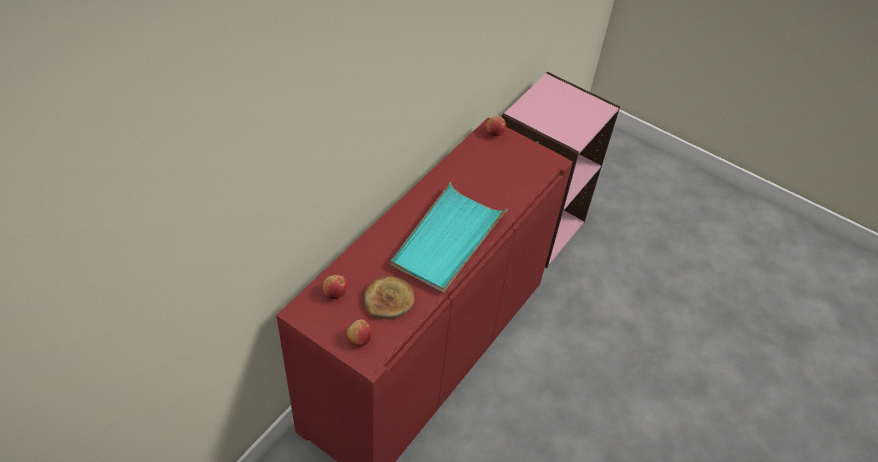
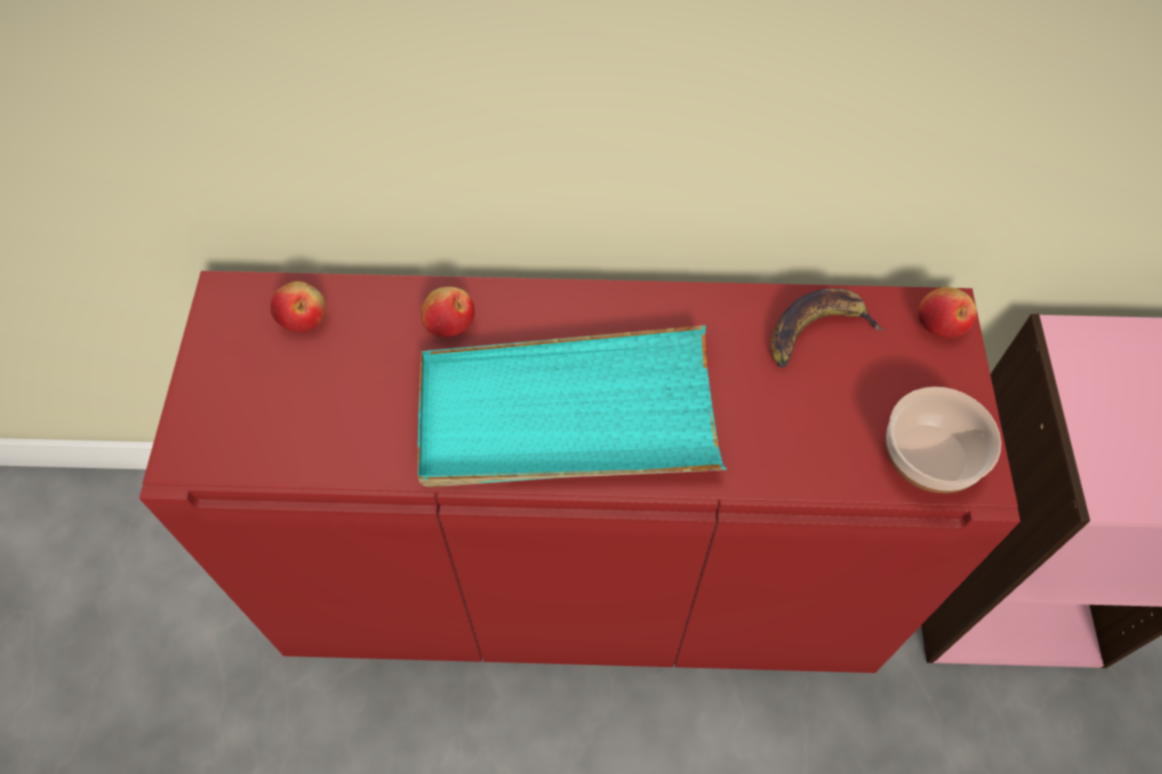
camera: 60 degrees right, 10 degrees up
apple [347,319,372,346] -> apple moved to [421,287,475,338]
bread [365,276,414,319] -> none
none -> banana [771,288,884,368]
none -> bowl [885,387,1001,493]

